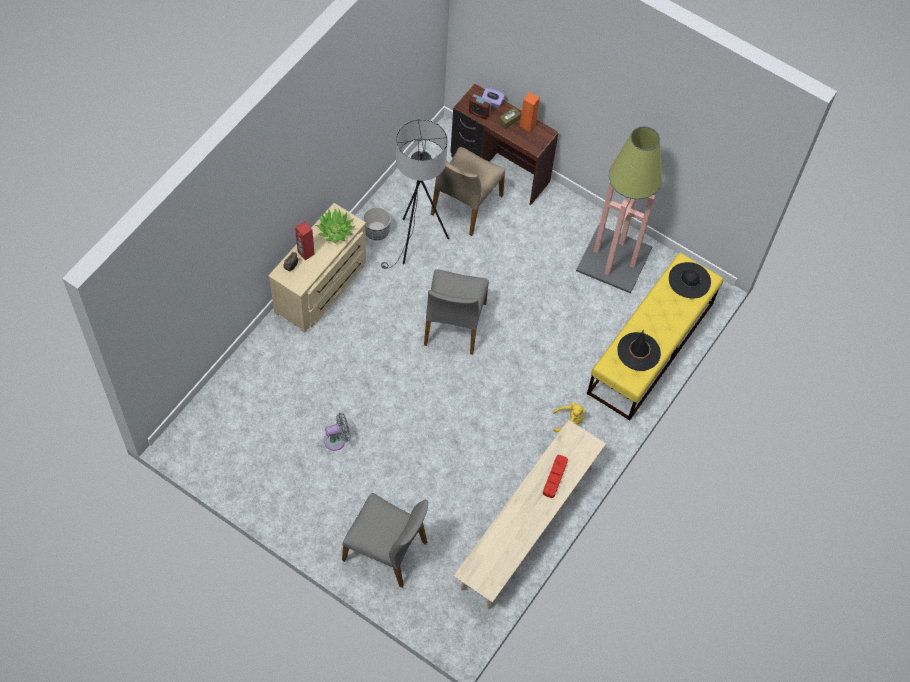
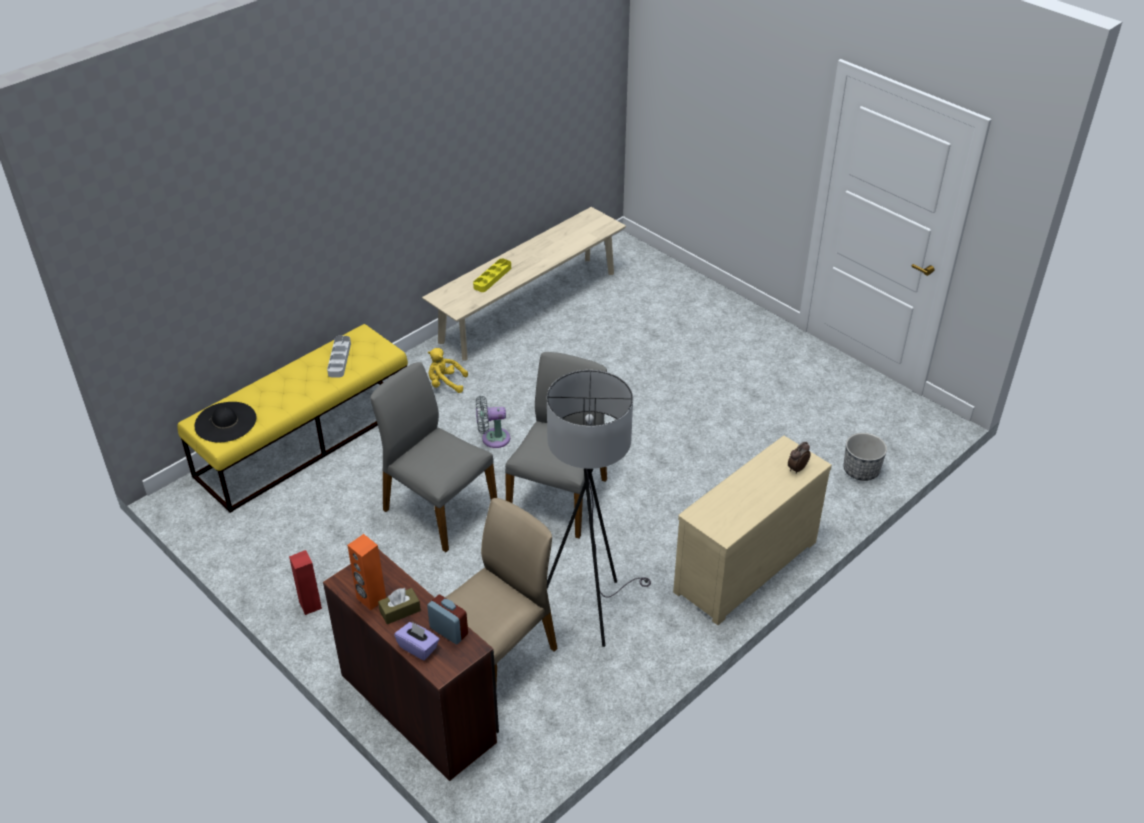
camera: 165 degrees left, 20 degrees down
red speaker [295,221,315,260] -> red speaker moved to [289,550,322,615]
potted plant [316,208,356,243] -> none
grey fan [324,413,351,451] -> grey fan moved to [476,396,510,448]
grey chair [342,493,428,588] -> grey chair moved to [370,362,497,552]
planter [363,207,391,240] -> planter moved to [843,433,887,481]
red tray [543,455,568,498] -> yellow tray [473,258,511,292]
floor lamp [576,126,662,294] -> none
black hat [617,329,661,371] -> grey tray [327,336,351,377]

